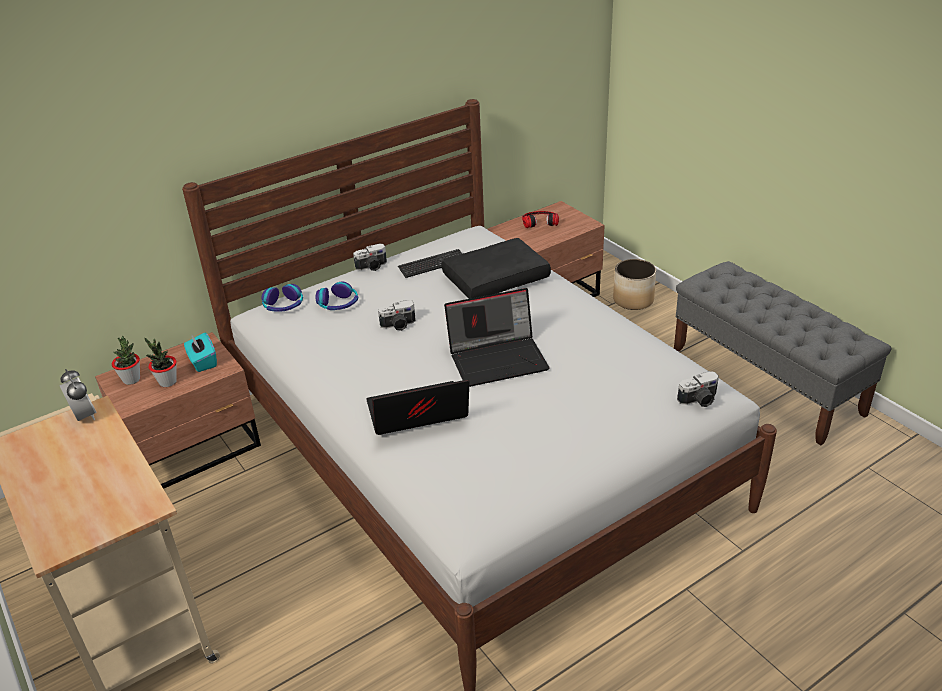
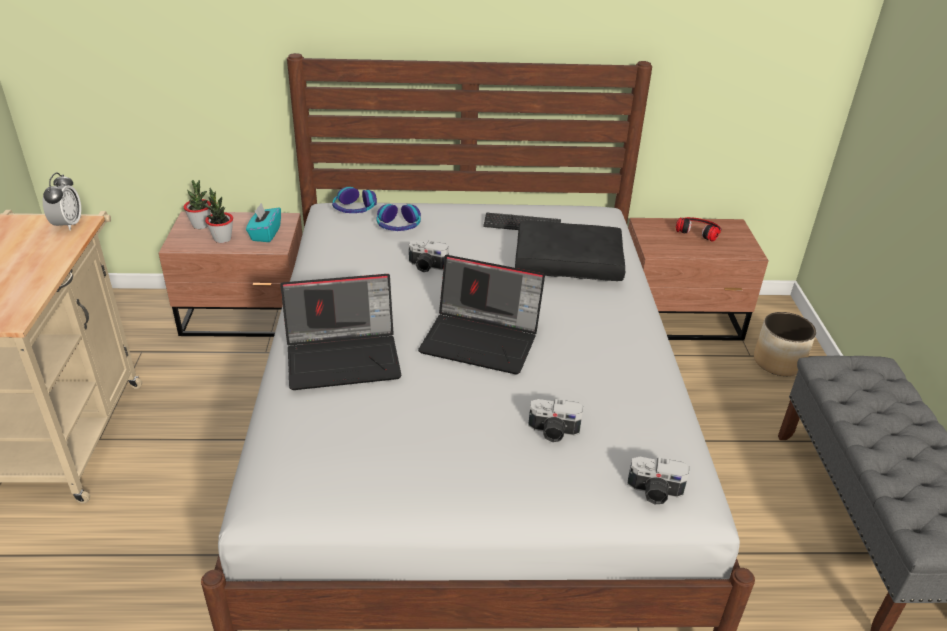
camera: 30 degrees right, 0 degrees up
camera [353,244,387,271] -> camera moved to [528,399,583,442]
laptop [366,379,470,435] -> laptop turned 150 degrees clockwise [280,274,401,390]

